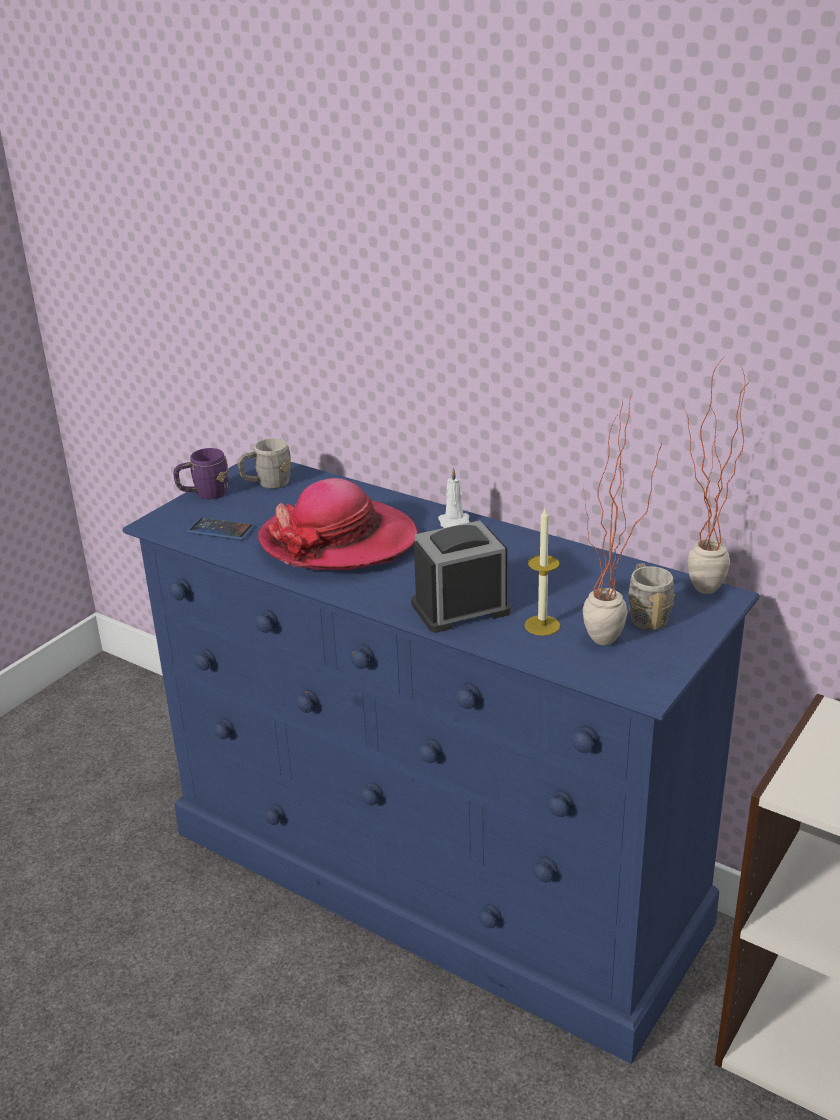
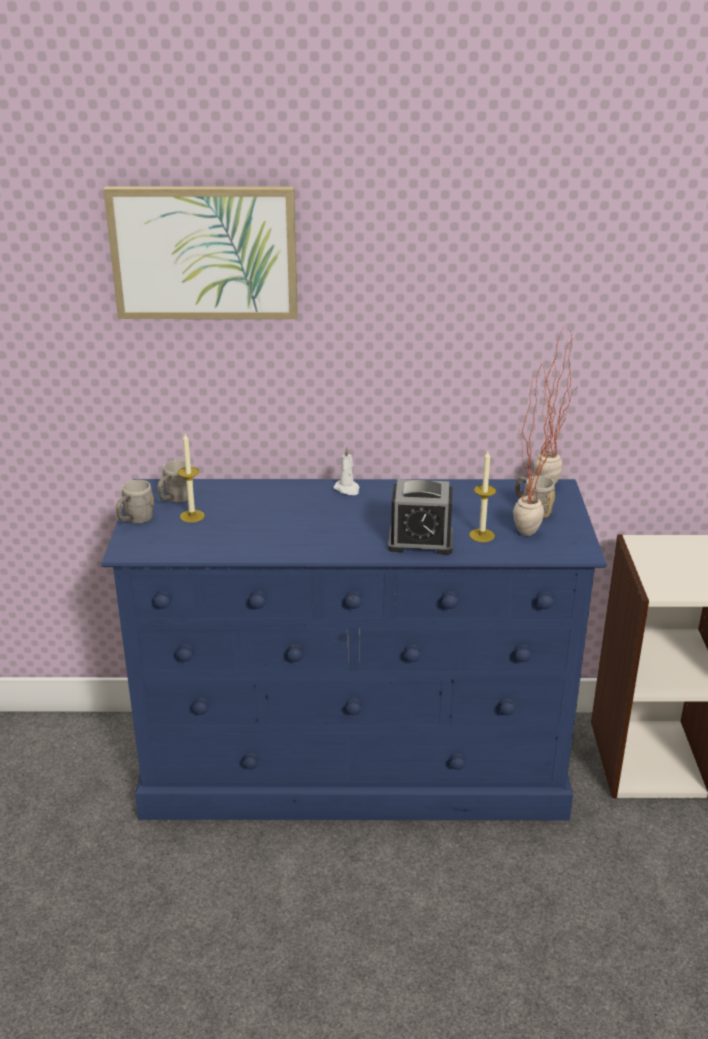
camera: 35 degrees left, 0 degrees up
purple mug [173,448,228,499] -> grey mug [116,480,154,524]
phone [187,517,255,540] -> none
hat [258,478,418,570] -> none
alarm clock [411,520,511,633] -> alarm clock turned 120 degrees counterclockwise [388,479,453,554]
none -> picture [103,186,298,319]
none -> candle [178,434,205,523]

